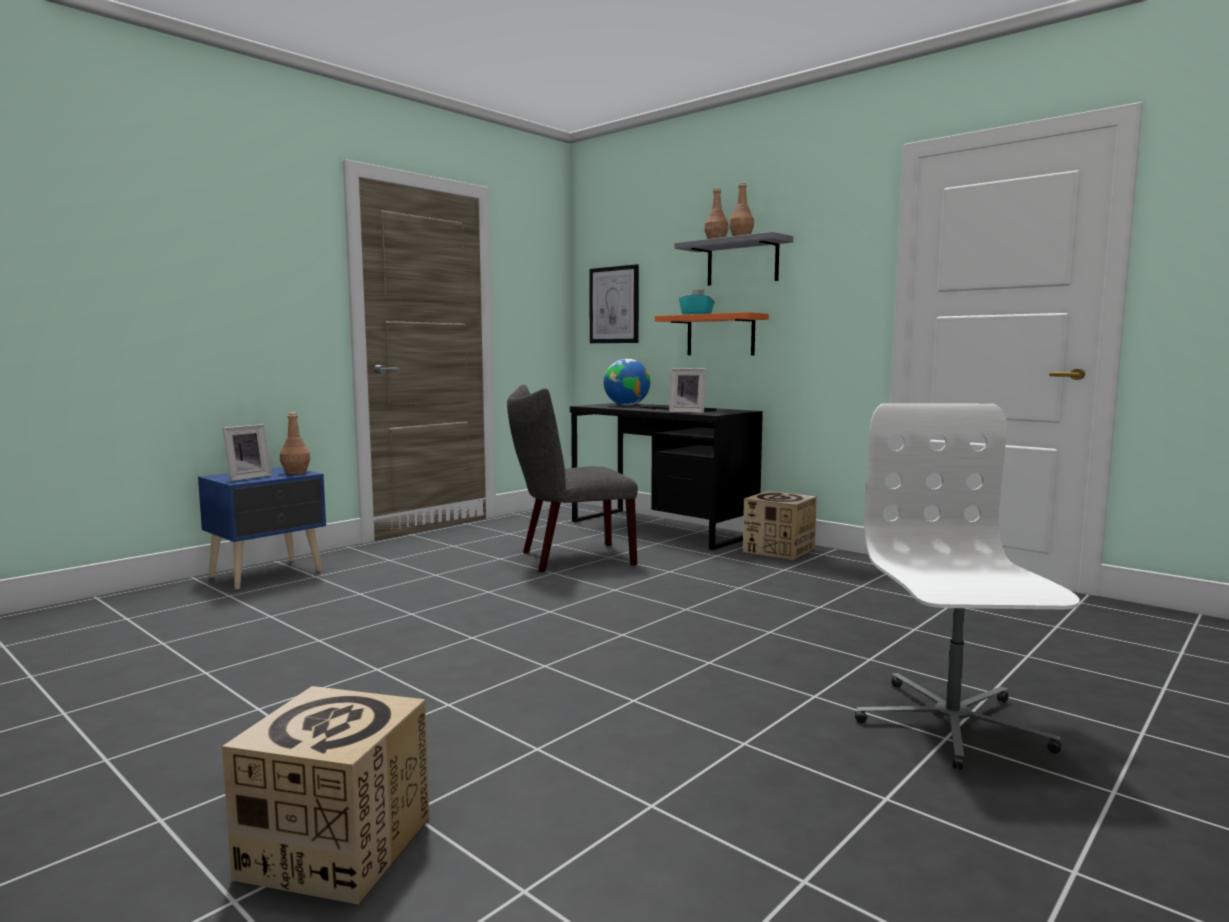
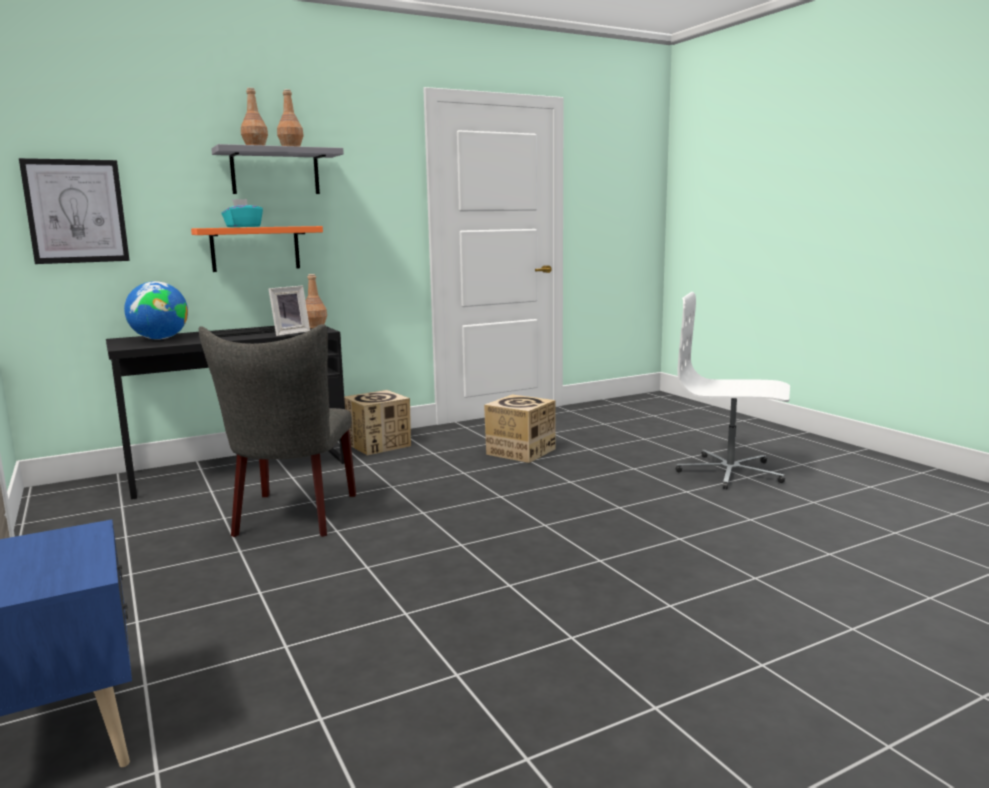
camera: 70 degrees left, 5 degrees up
picture frame [222,424,272,482] -> none
cardboard box [222,686,429,905] -> cardboard box moved to [484,394,555,463]
brown bottle [280,412,310,474] -> brown bottle moved to [306,274,327,328]

